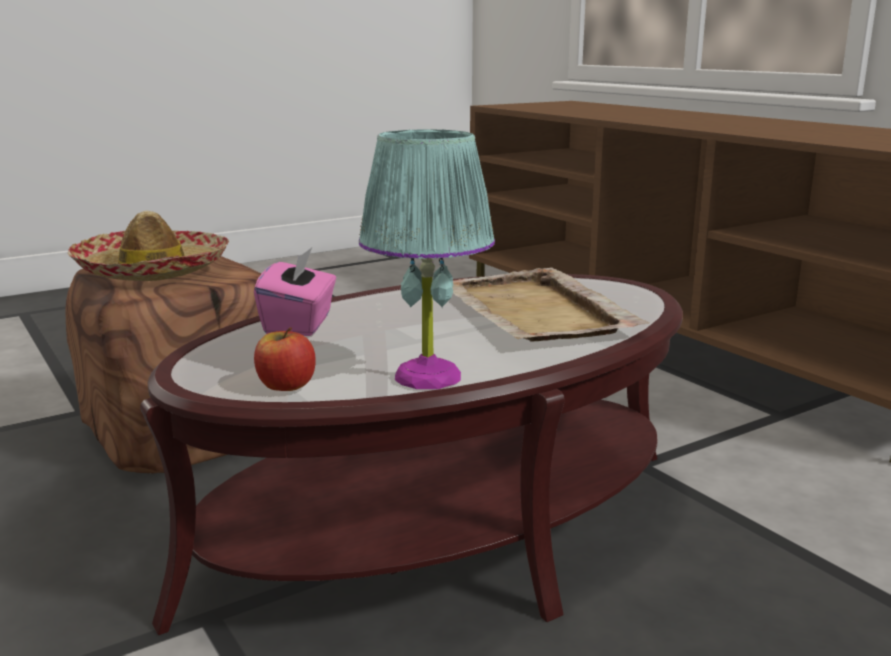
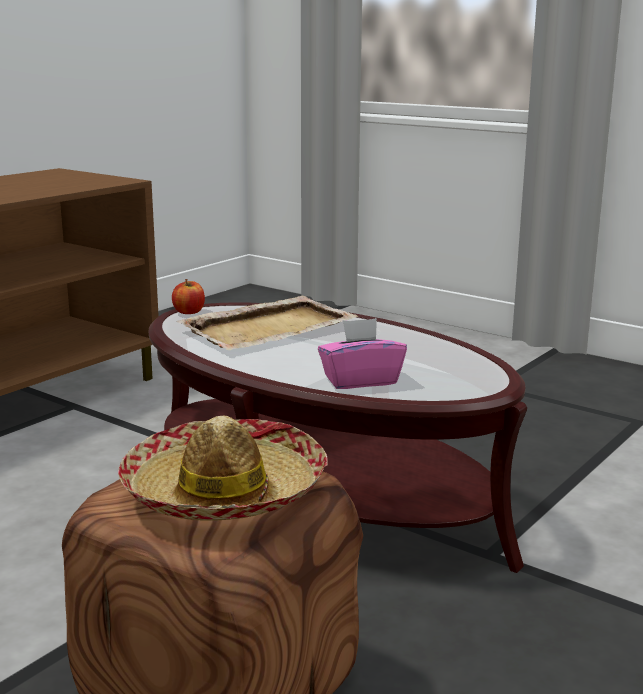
camera: 110 degrees left, 0 degrees up
apple [254,327,316,391] -> apple moved to [172,279,205,314]
turquoise table lamp [359,129,495,389] -> none

